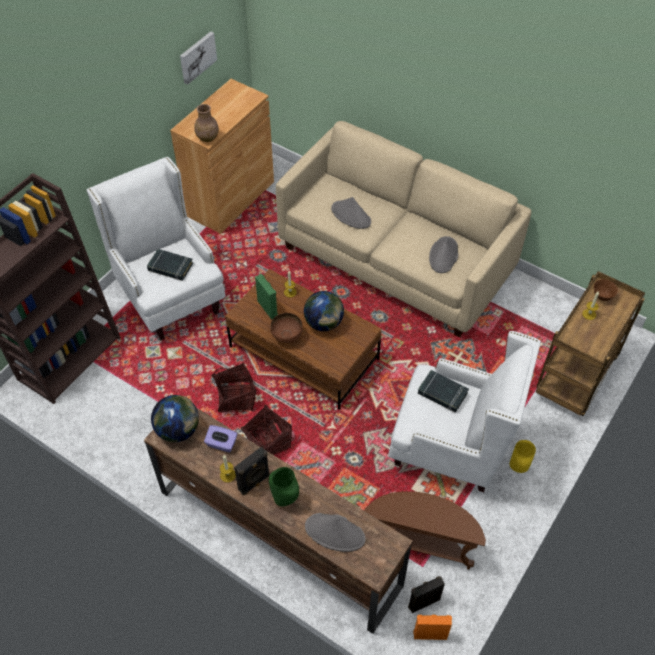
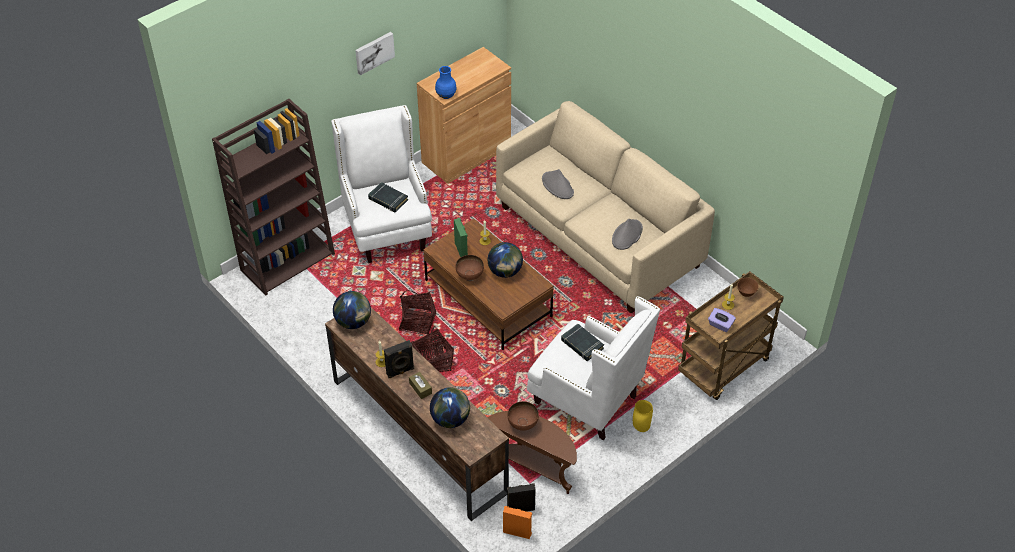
camera: 15 degrees right, 5 degrees down
picture [180,31,217,85] -> picture moved to [355,32,395,75]
brown vase [194,104,219,142] -> blue vase [435,66,457,99]
purple tissue box [204,425,237,453] -> purple tissue box moved to [708,308,736,332]
green vase [269,467,299,507] -> brown tissue box [409,372,432,399]
grey hat [305,513,366,552] -> globe [430,387,470,428]
none -> brown bowl [508,401,539,431]

